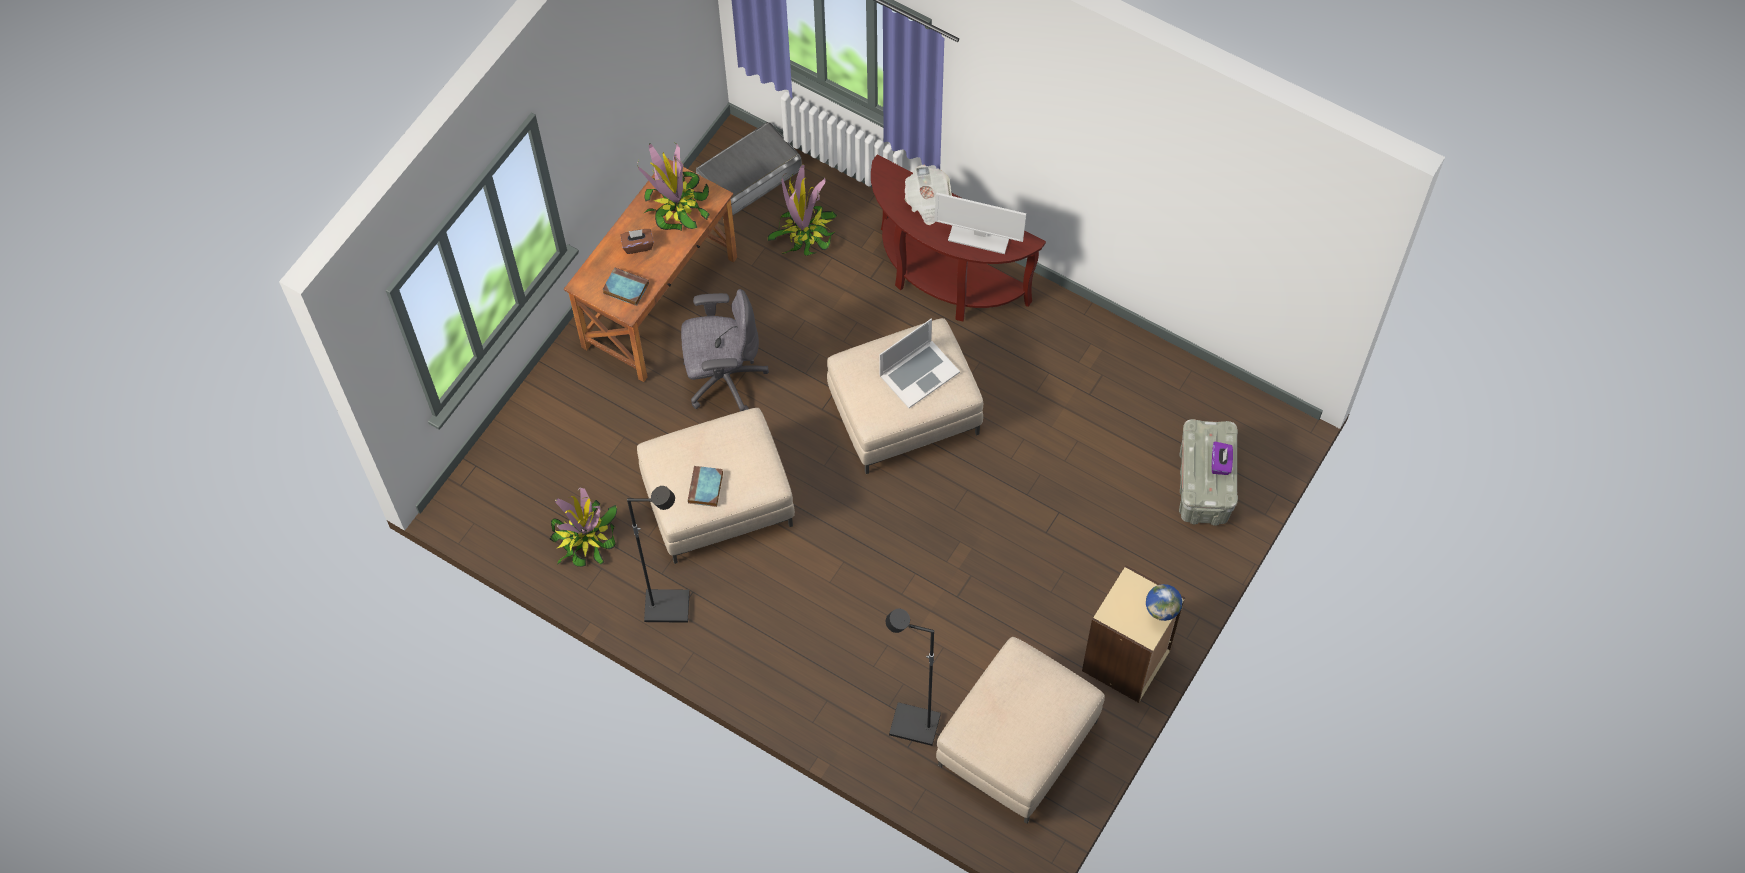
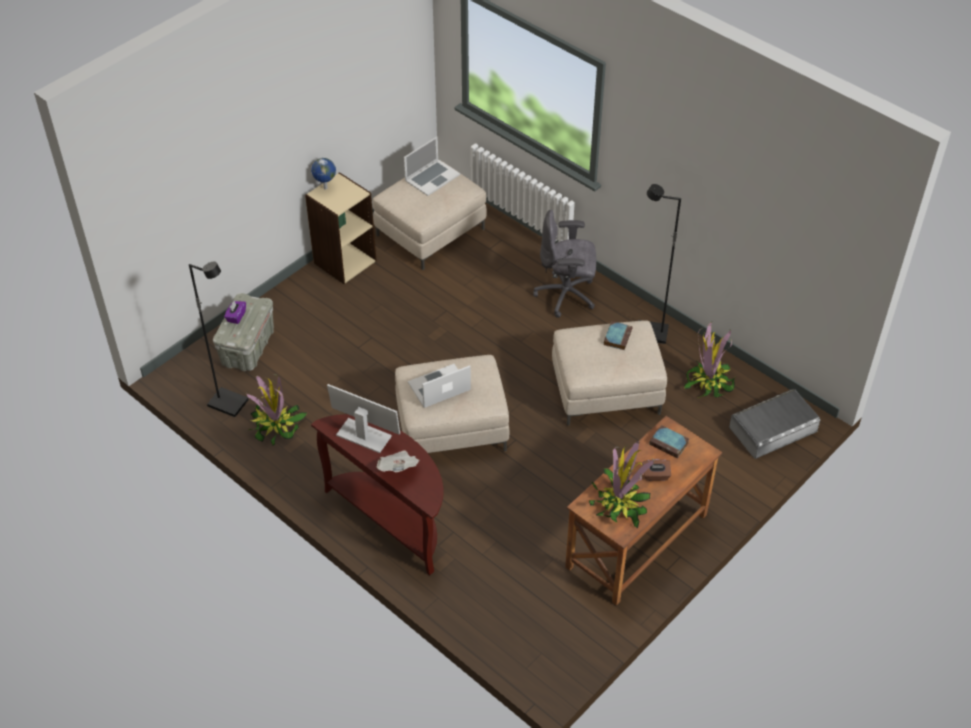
camera: 170 degrees left, 15 degrees down
grey office chair [681,289,769,412] -> grey office chair moved to [533,209,596,318]
grey storage box [696,122,802,215] -> grey storage box moved to [729,389,820,459]
potted plant [768,164,837,256] -> potted plant moved to [246,375,307,446]
black floor lamp [886,609,941,746] -> black floor lamp moved to [189,262,249,417]
none -> laptop [404,136,460,196]

